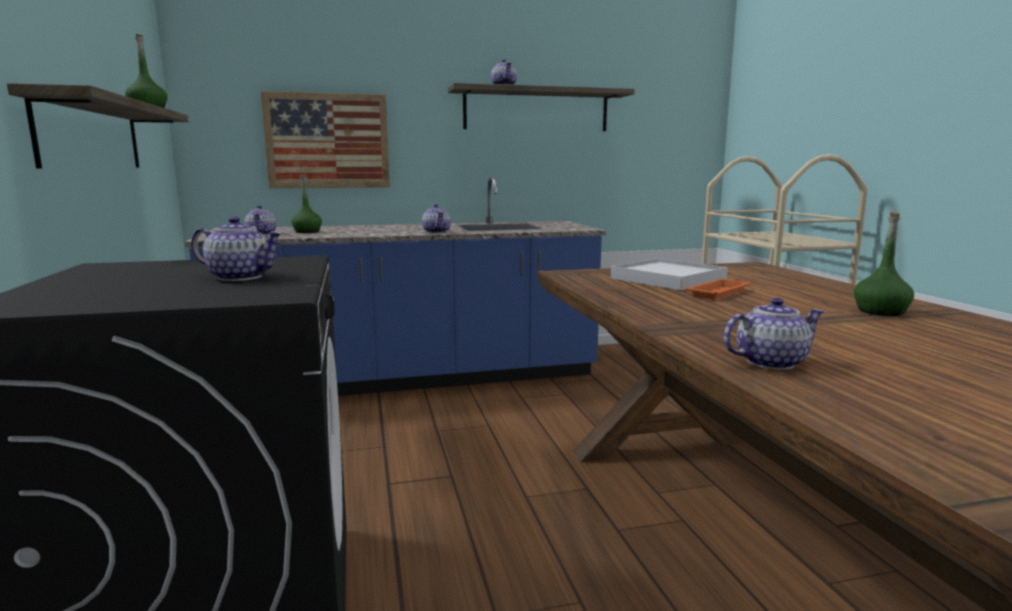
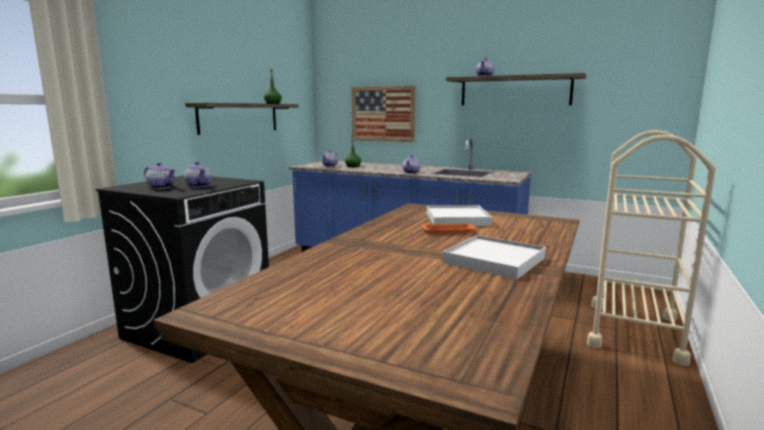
camera: 40 degrees right, 0 degrees up
teapot [723,298,824,370] -> teapot moved to [144,163,175,189]
green bottle [854,212,914,316] -> white tray [442,235,546,280]

